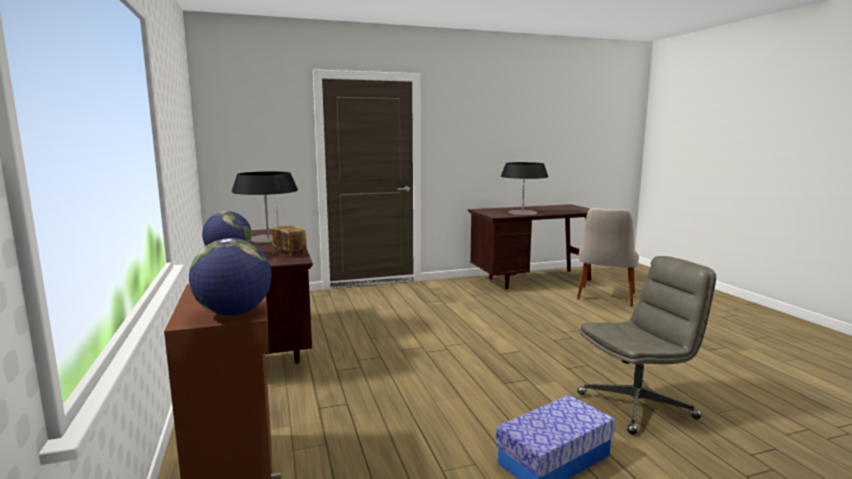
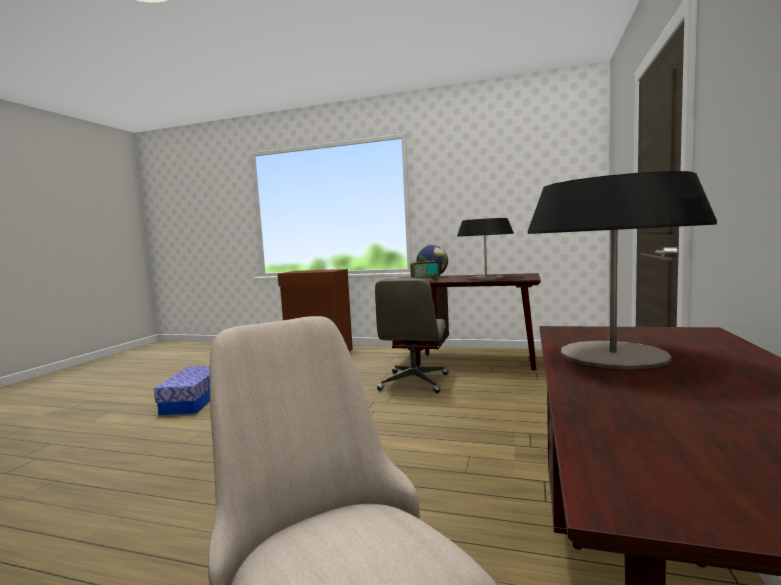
camera: 125 degrees right, 5 degrees down
globe [189,238,272,316] -> none
grey office chair [577,256,716,434] -> grey office chair moved to [375,278,449,393]

